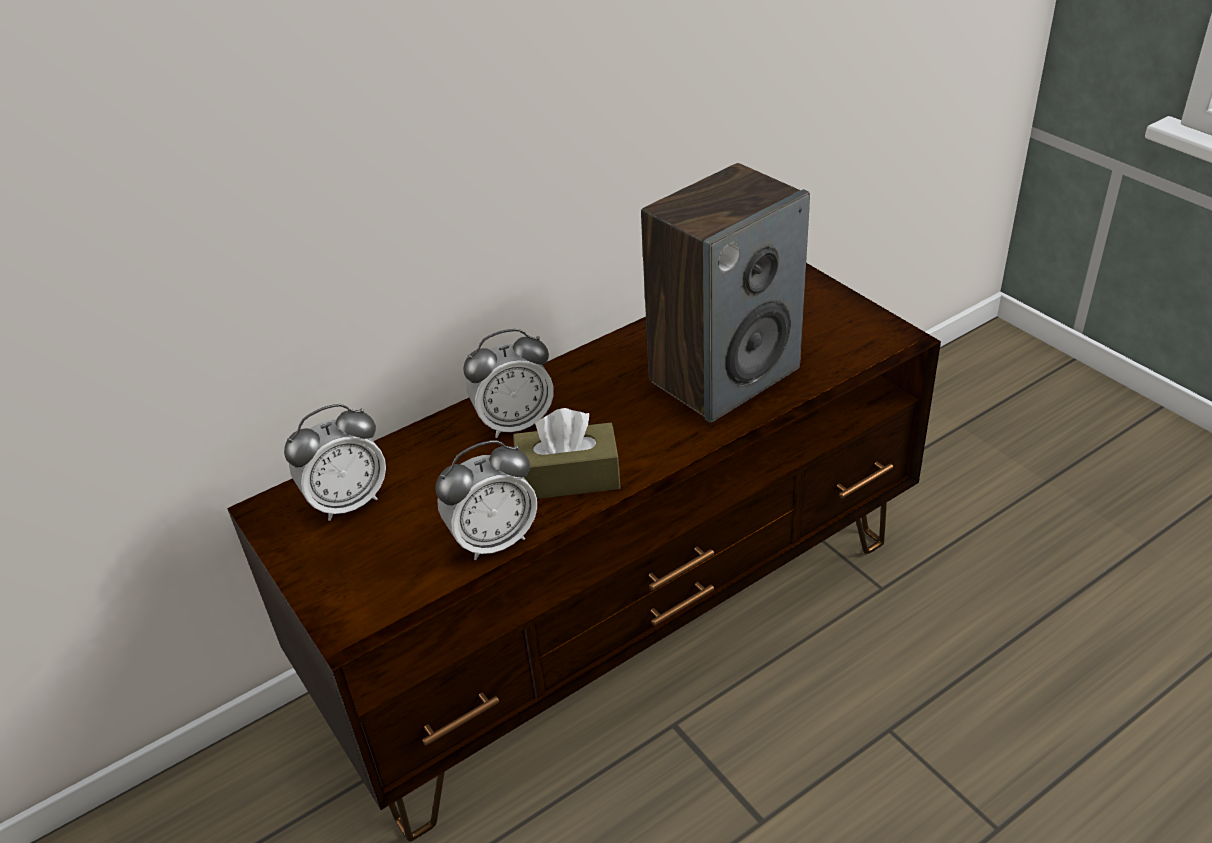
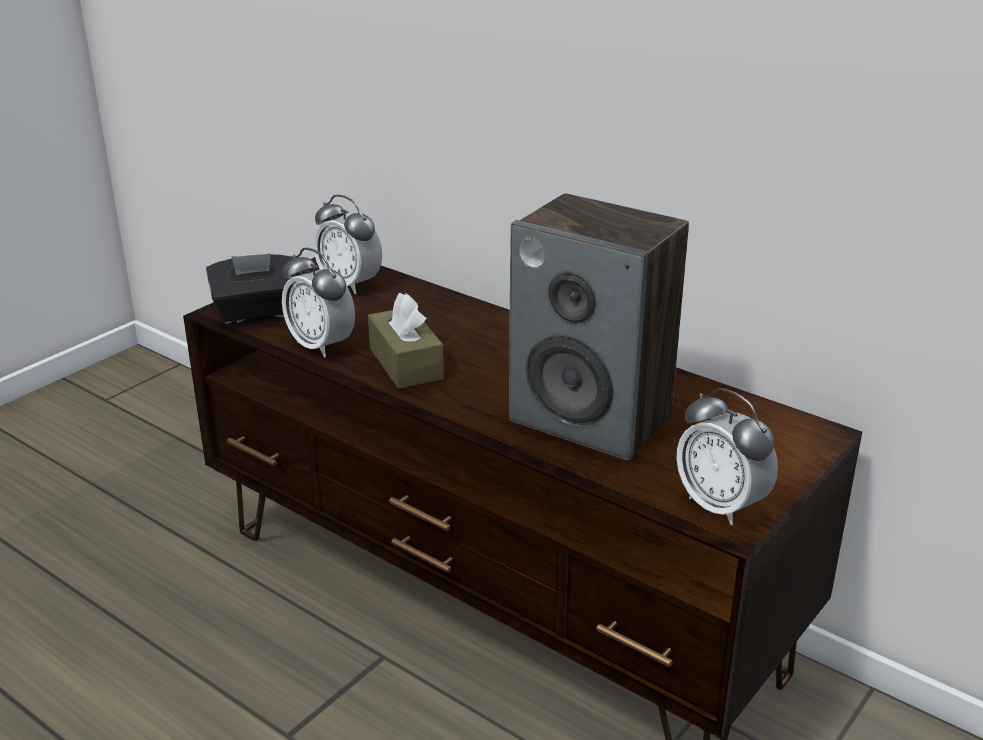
camera: 70 degrees right, 10 degrees down
alarm clock [463,329,554,438] -> alarm clock moved to [676,388,778,525]
none -> black tissue box [206,253,293,324]

